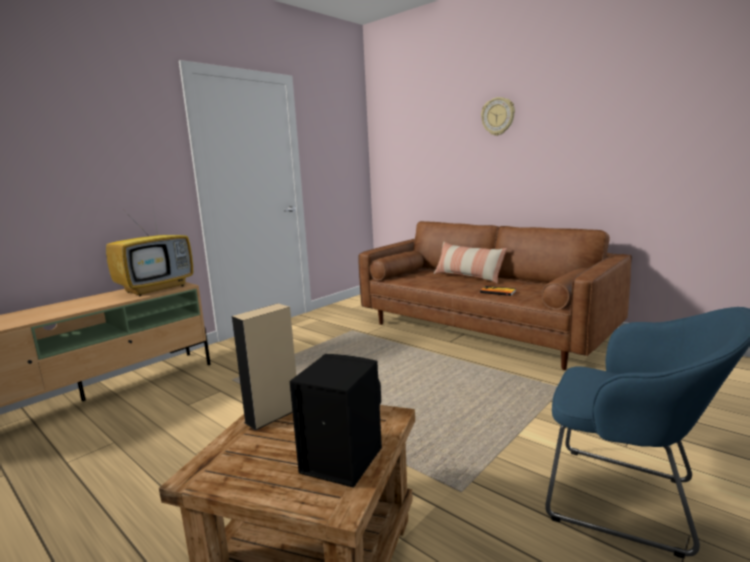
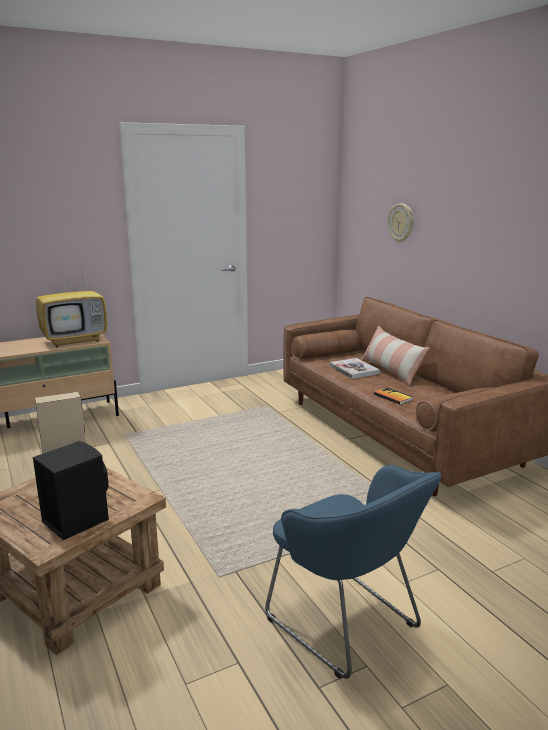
camera: 20 degrees right, 5 degrees up
wall clock [481,97,515,136] -> wall clock moved to [388,203,414,243]
none -> book [330,358,380,379]

